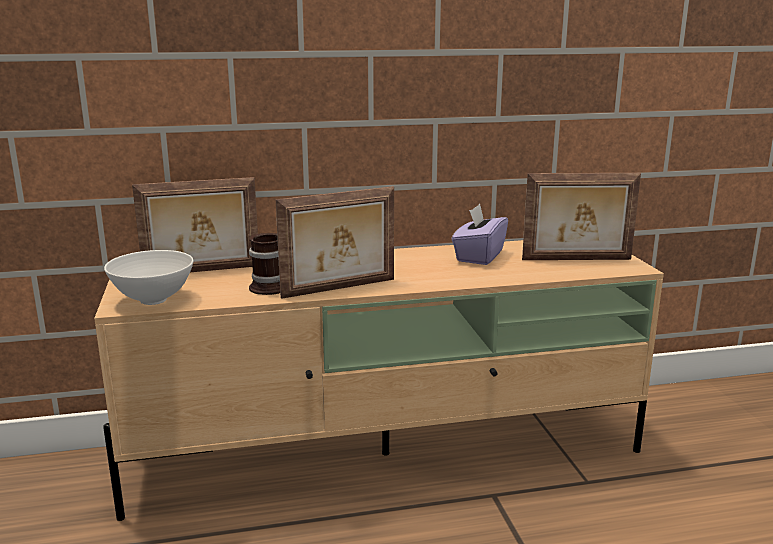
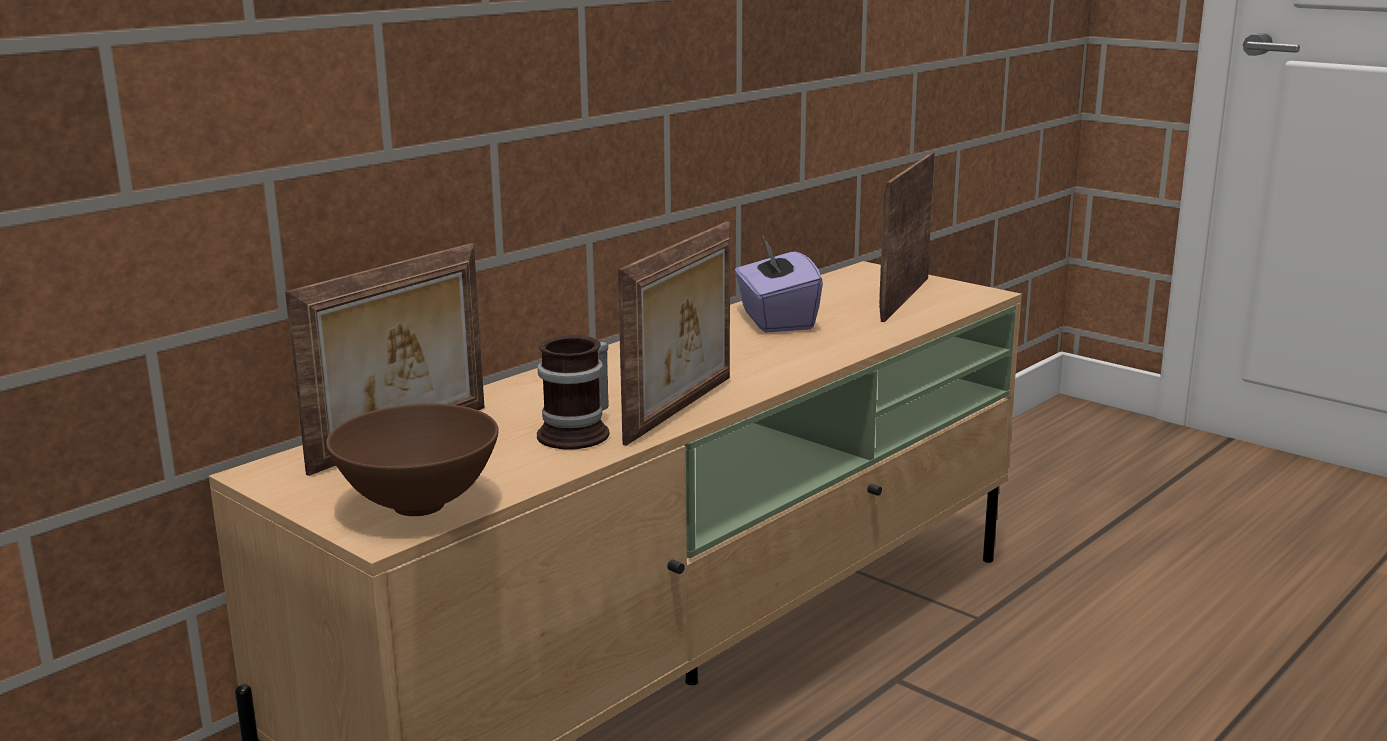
camera: 35 degrees left, 0 degrees up
white bowl [104,250,194,305] -> brown bowl [326,403,499,516]
picture frame [522,173,641,260] -> picture frame turned 150 degrees clockwise [879,152,935,322]

